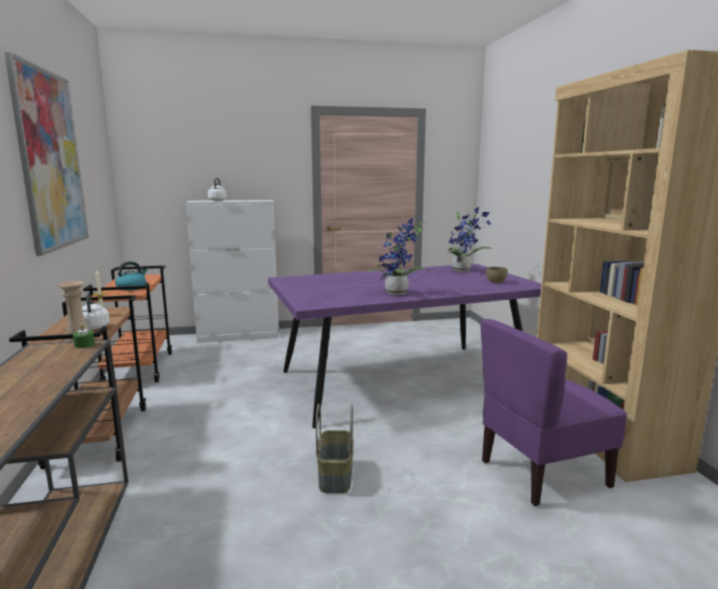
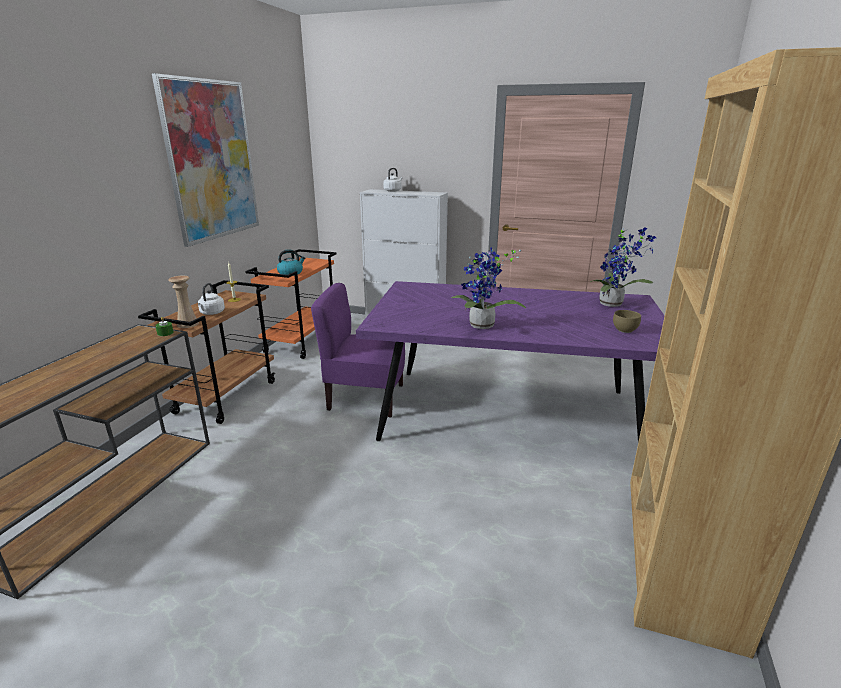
camera: 30 degrees right, 10 degrees up
basket [316,404,354,493] -> none
purple chair [480,319,628,506] -> purple chair moved to [311,283,405,418]

